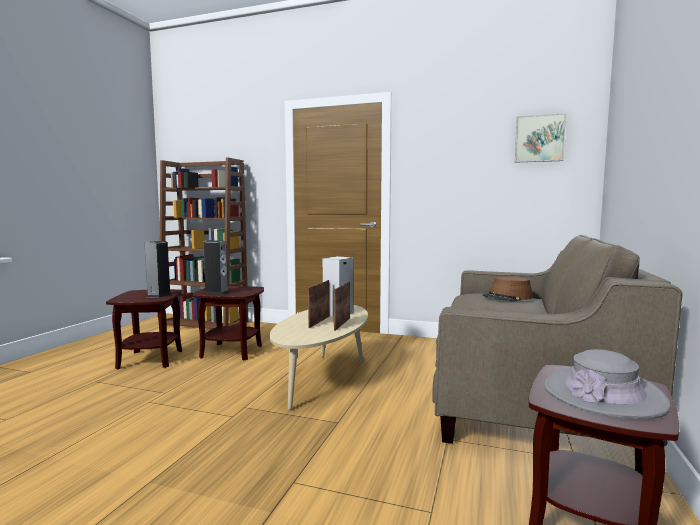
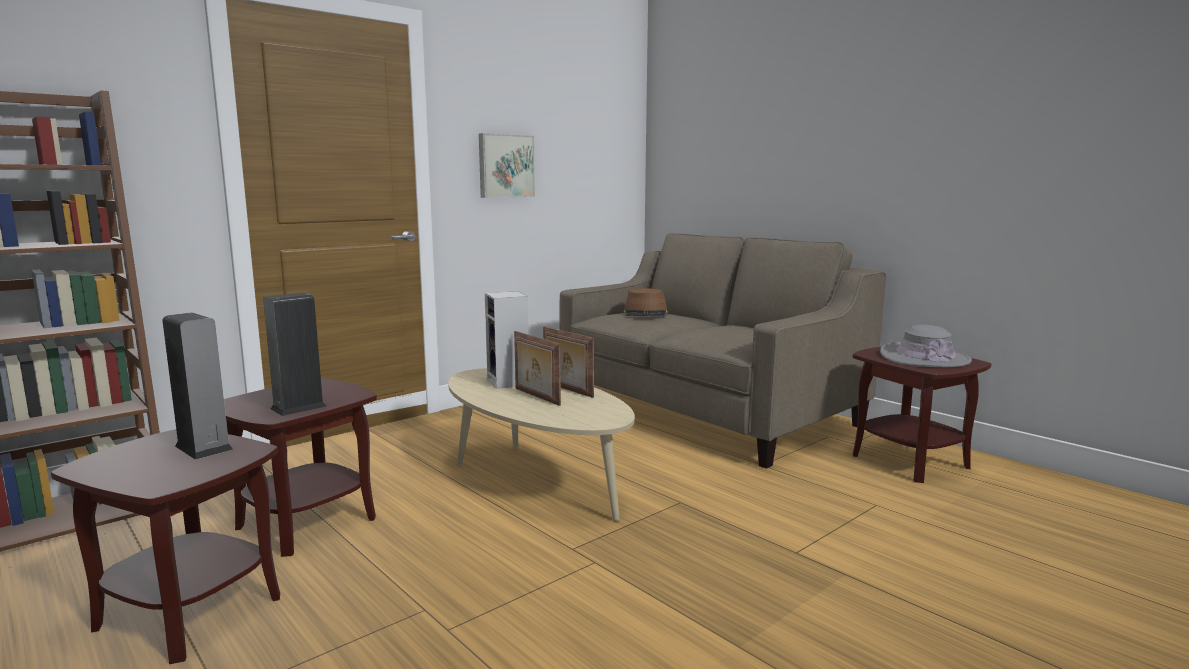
camera: 60 degrees left, 5 degrees up
picture [515,113,567,163] -> picture moved to [479,133,535,198]

